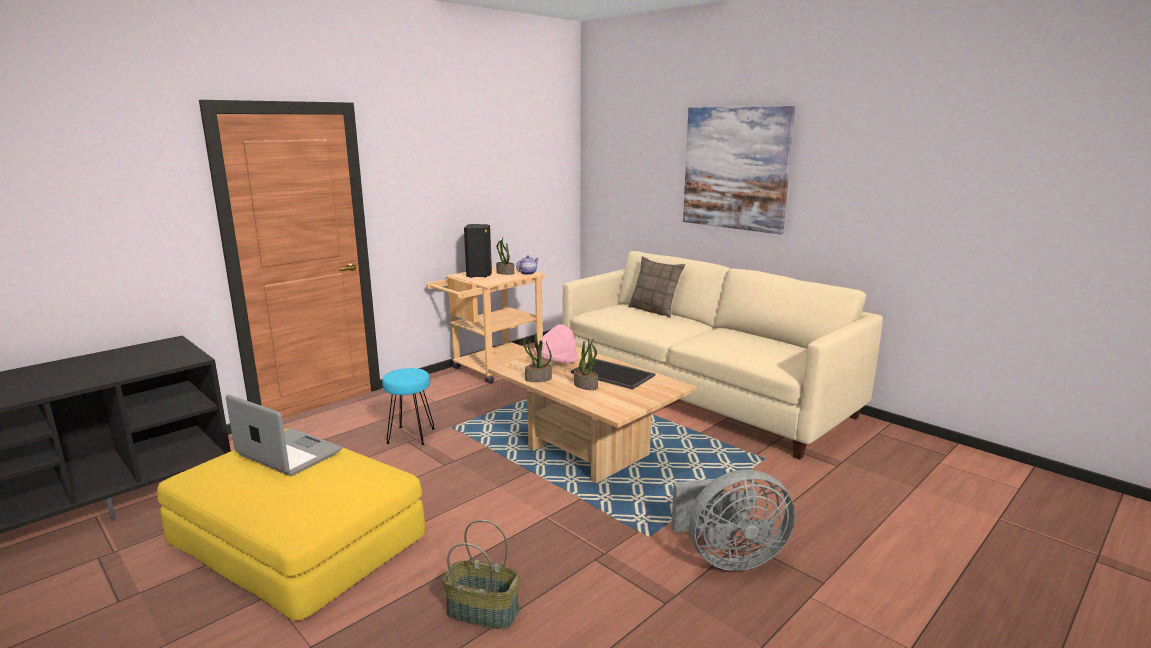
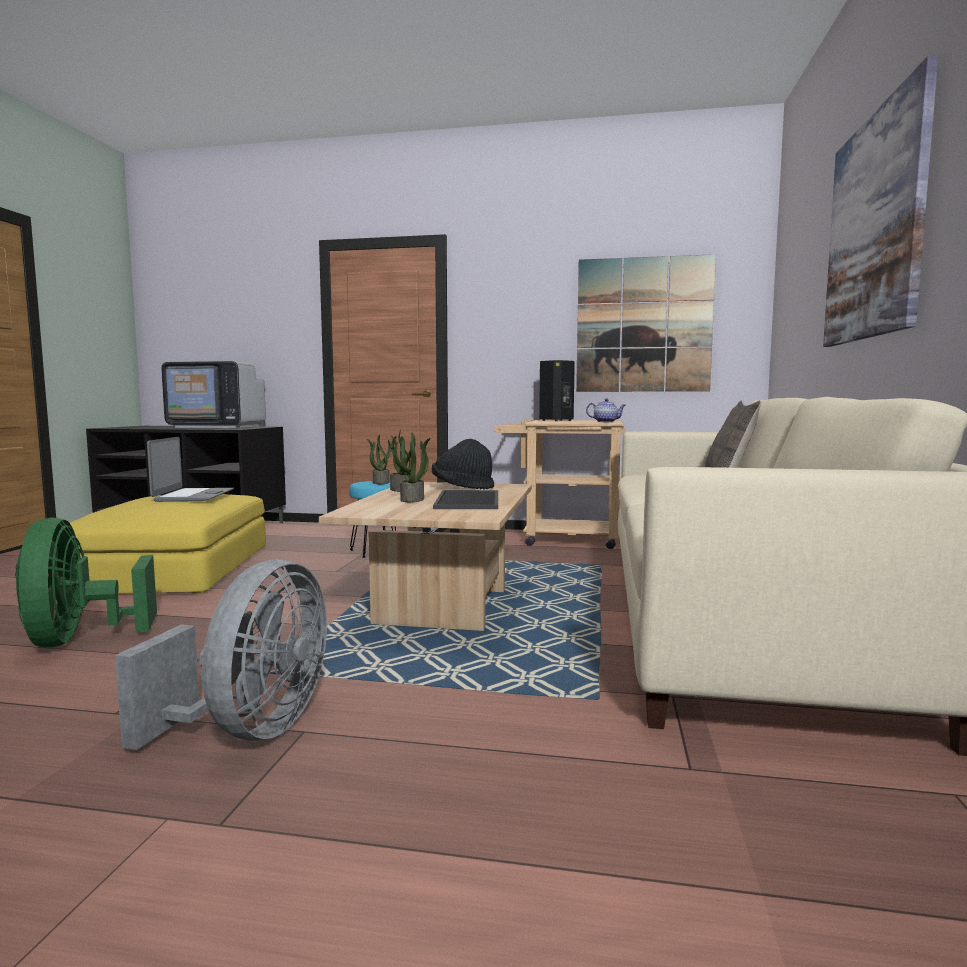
camera: 55 degrees right, 10 degrees down
basket [443,520,520,629] -> green fan [15,517,157,647]
potted plant [496,238,514,275] -> potted plant moved to [367,435,391,484]
pink hat [533,324,578,363] -> black hat [432,439,494,490]
grey fan [671,470,795,571] -> grey fan turned 120 degrees counterclockwise [115,560,327,750]
none -> television [161,361,266,428]
none -> picture [576,254,716,392]

